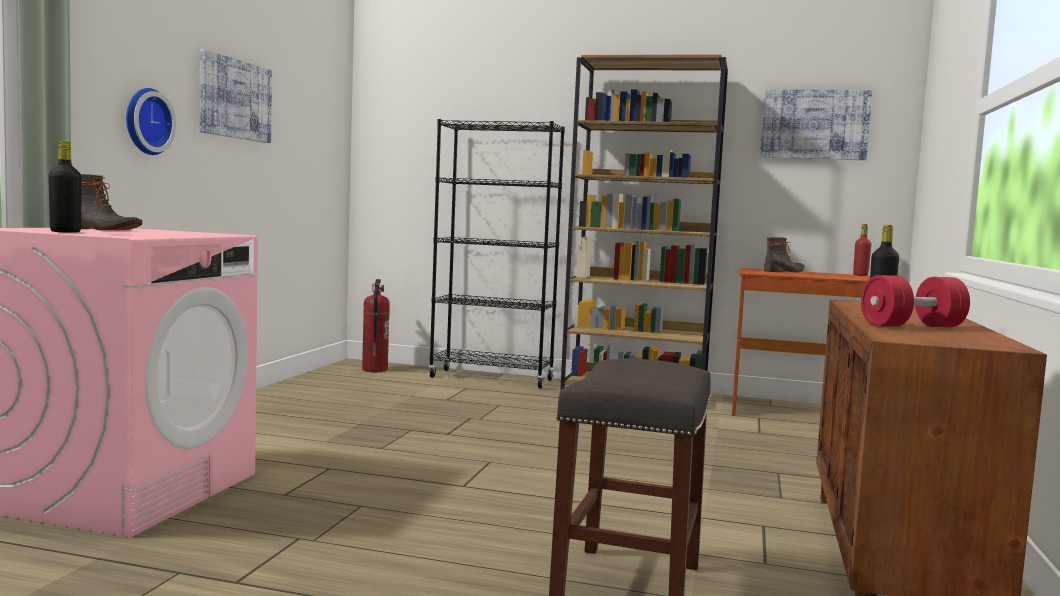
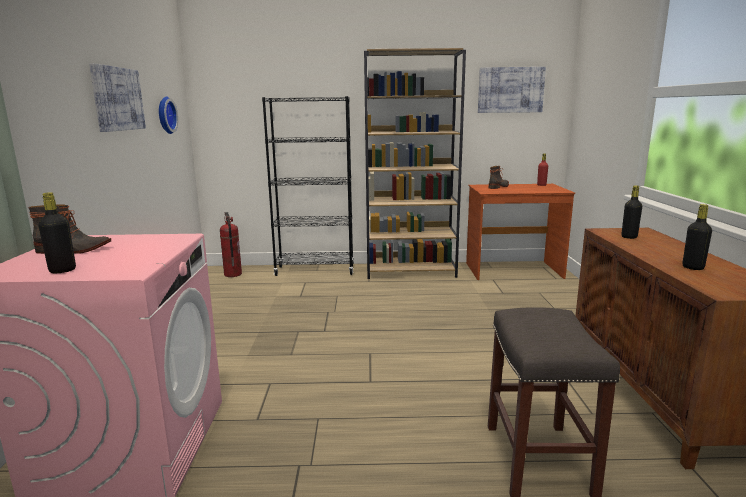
camera: 15 degrees left, 10 degrees up
wall clock [126,88,176,155] -> wall clock moved to [159,97,178,134]
red dumbbell [861,275,970,327] -> black bottle [683,204,712,270]

